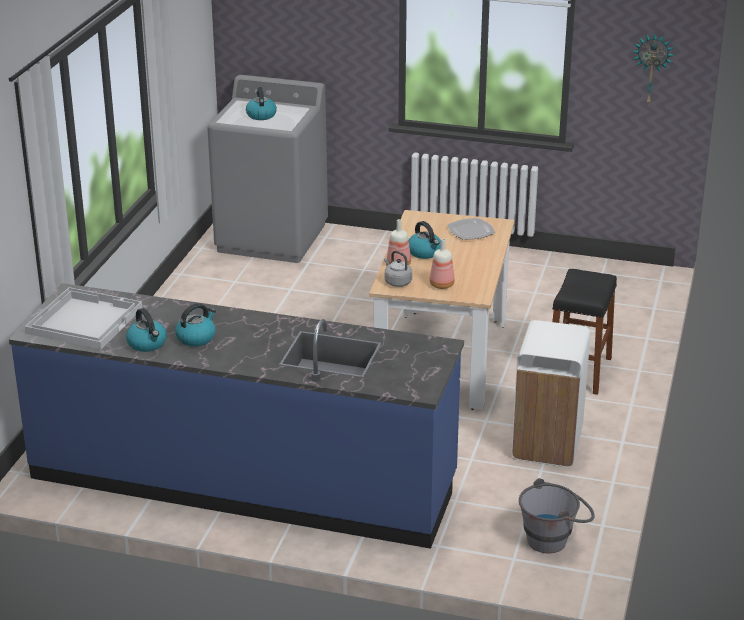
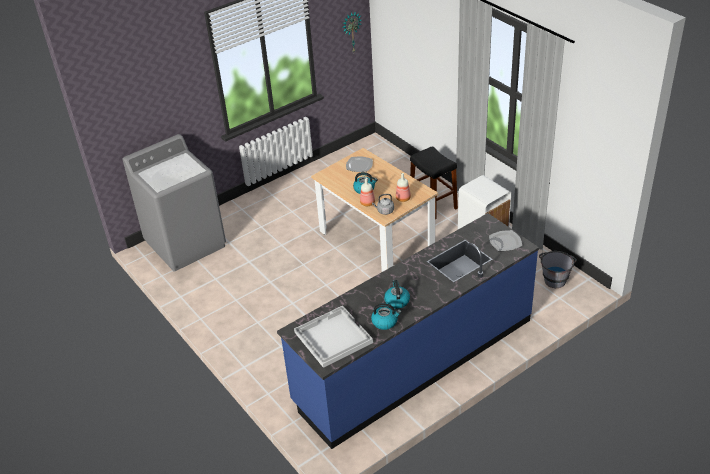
camera: 50 degrees left, 10 degrees up
kettle [246,87,277,120] -> none
none -> plate [489,230,522,251]

